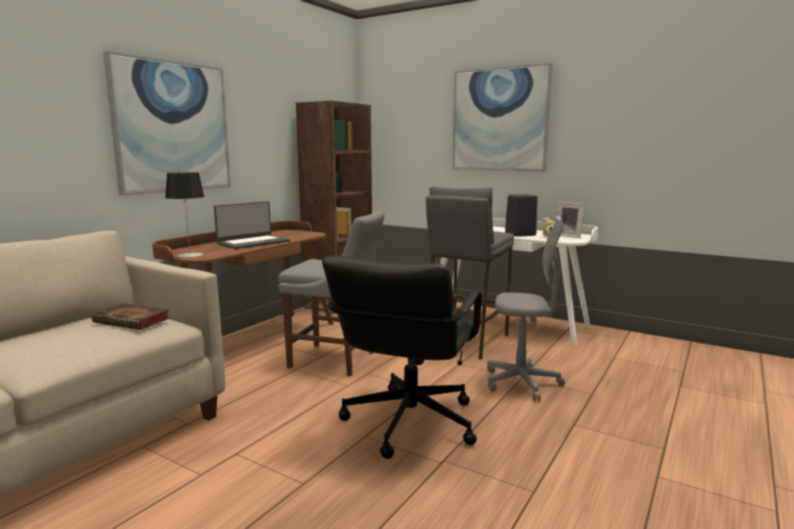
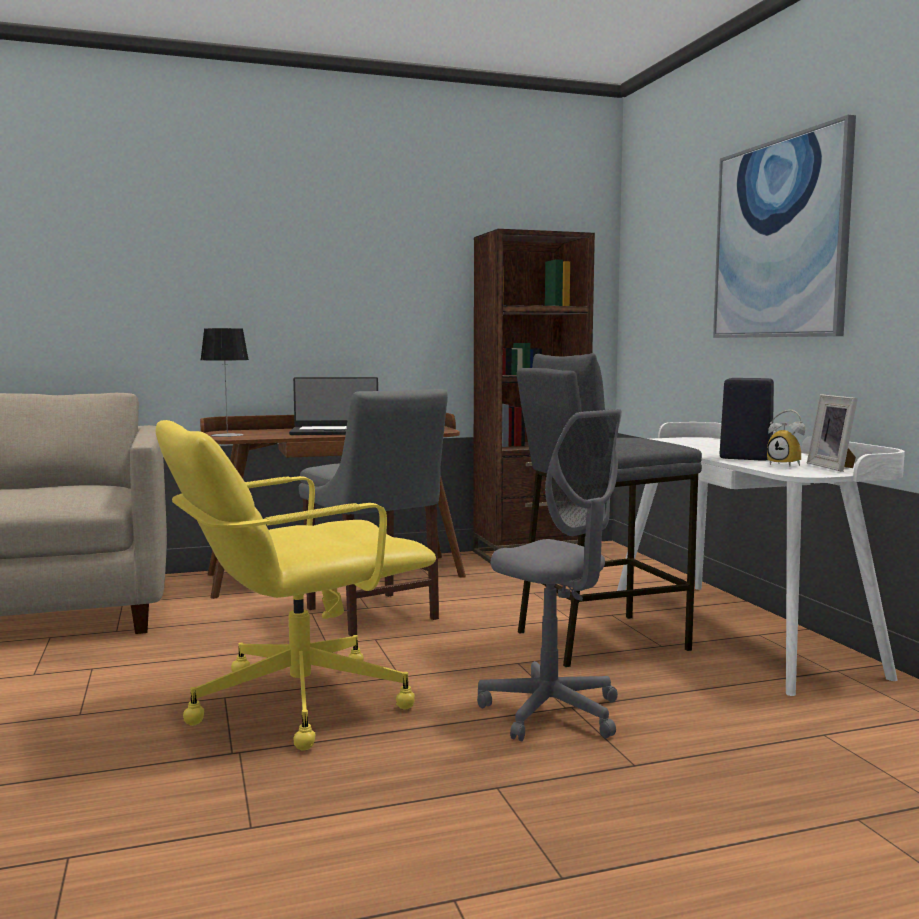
camera: 40 degrees right, 5 degrees down
book [92,303,170,330] -> none
picture [103,51,231,195] -> none
black office chair [322,255,482,459] -> yellow office chair [156,420,436,751]

